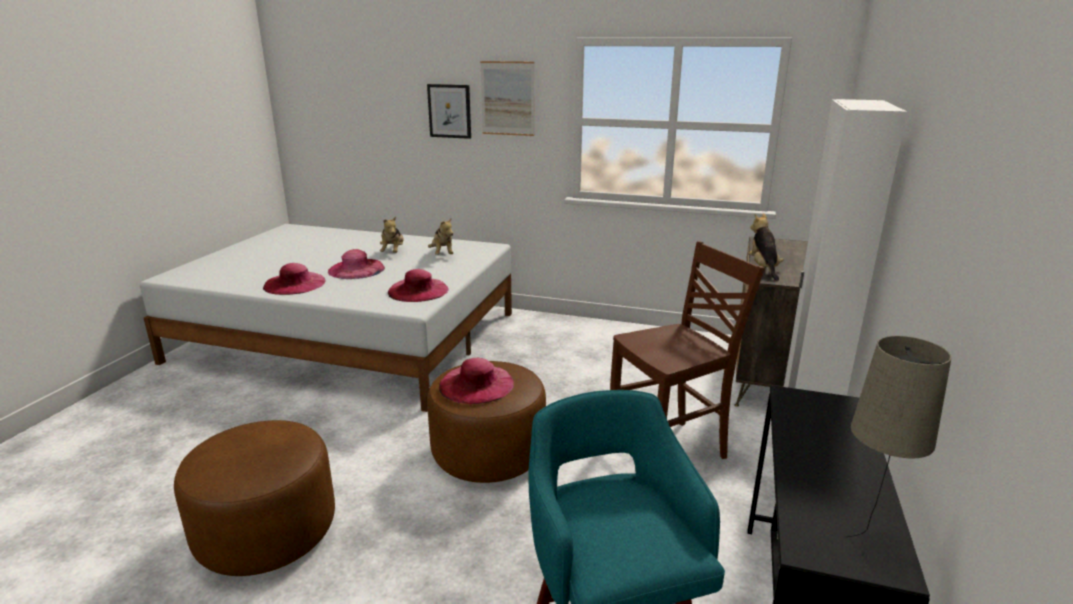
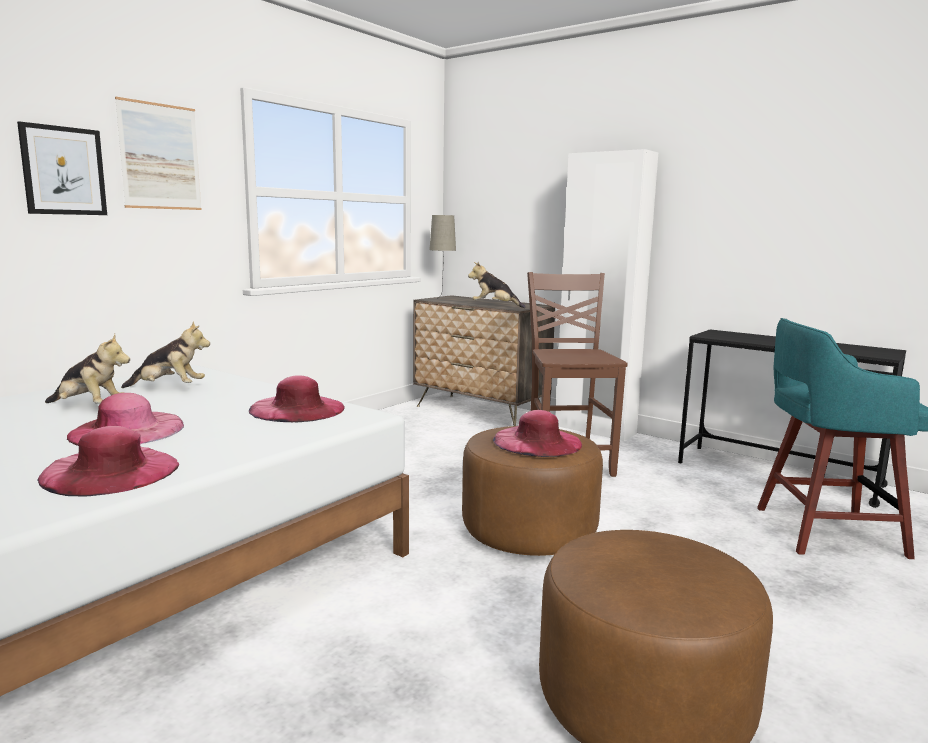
camera: 70 degrees left, 10 degrees down
beige table lamp [846,336,951,537] -> beige table lamp moved to [429,215,456,296]

